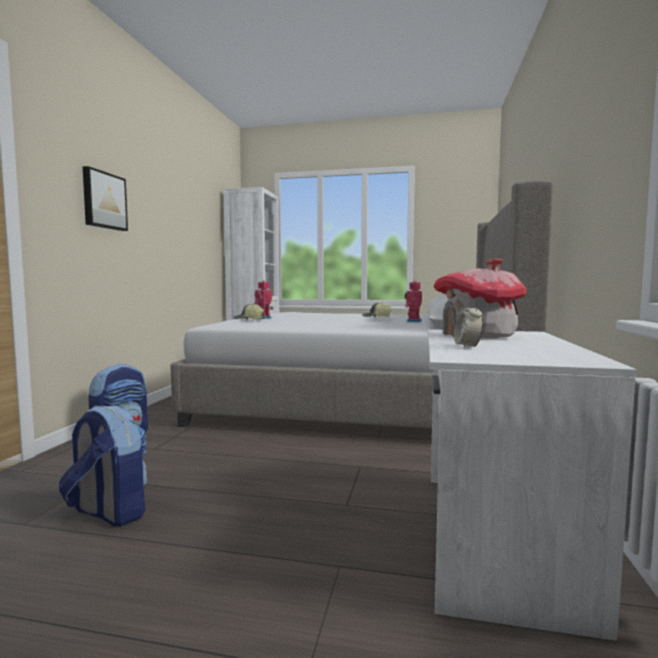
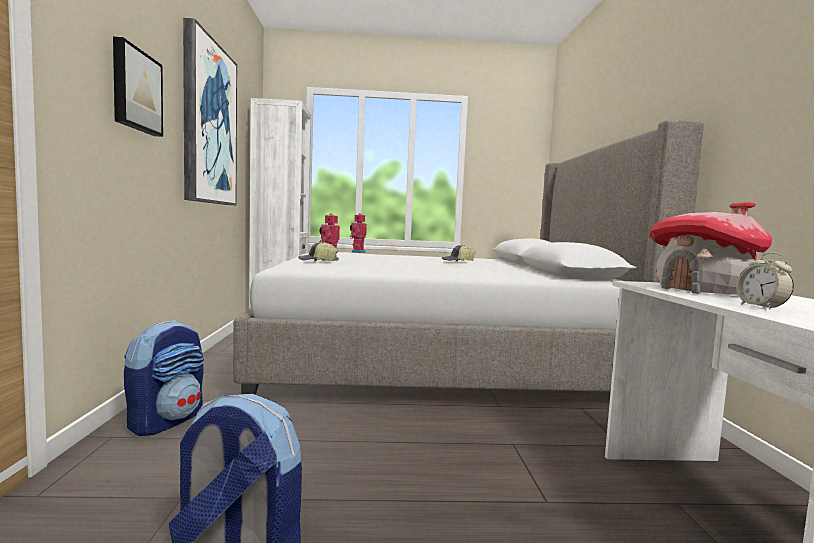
camera: 15 degrees left, 0 degrees up
toy robot [405,280,422,322] -> toy robot moved to [350,213,367,253]
none -> picture [183,18,237,205]

